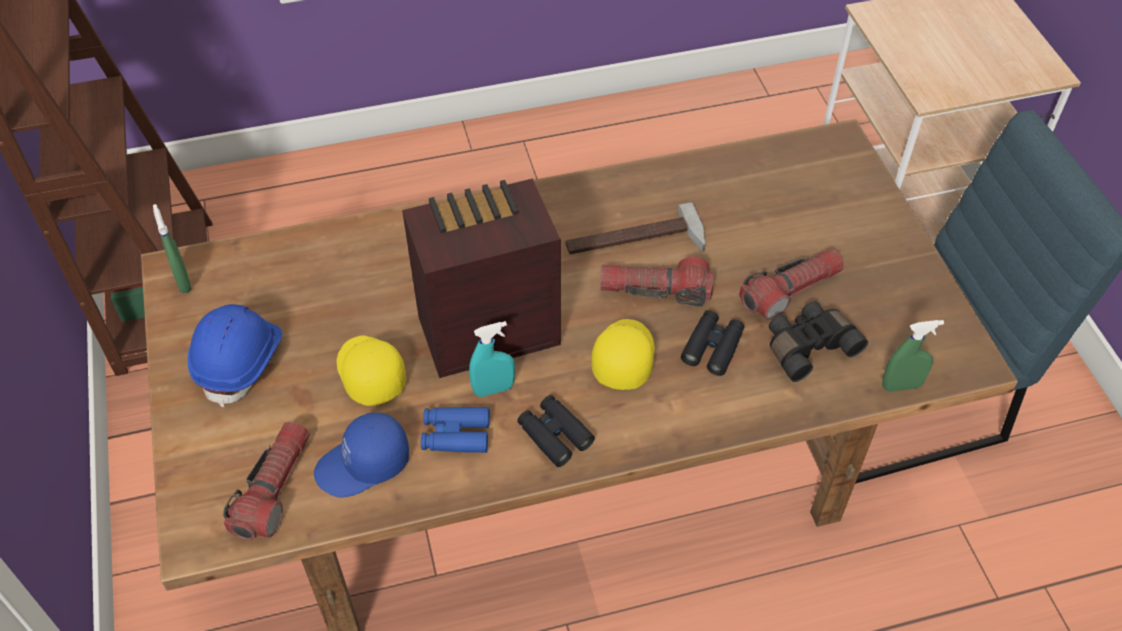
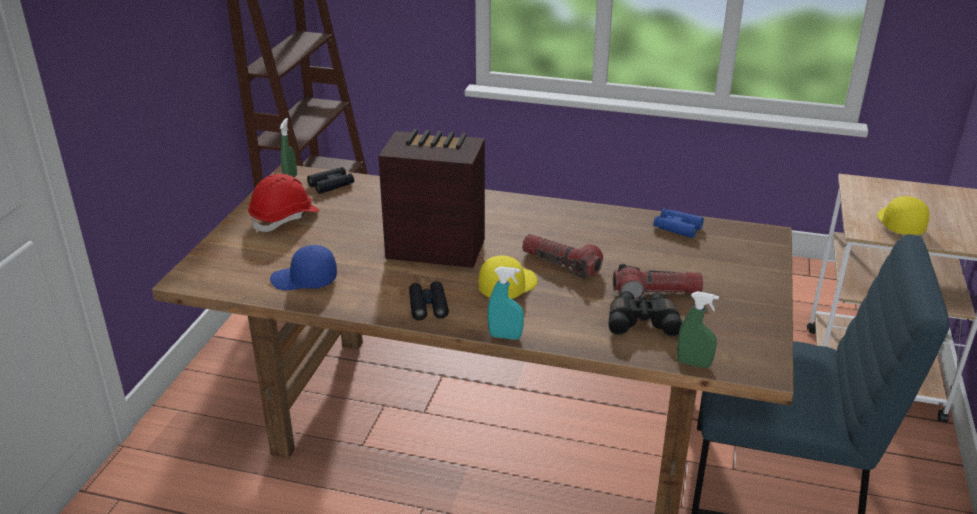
camera: 30 degrees right, 20 degrees down
blue hard hat [187,304,282,407] -> red hard hat [248,174,320,233]
flashlight [223,421,310,541] -> none
yellow cap [337,336,406,406] -> yellow cap moved to [877,196,929,235]
blue binoculars [421,407,490,453] -> blue binoculars moved to [653,208,704,238]
turquoise spray bottle [469,321,515,397] -> turquoise spray bottle moved to [487,267,524,340]
hammer [566,202,706,254] -> none
black binoculars [681,310,744,376] -> black binoculars moved to [307,167,354,194]

